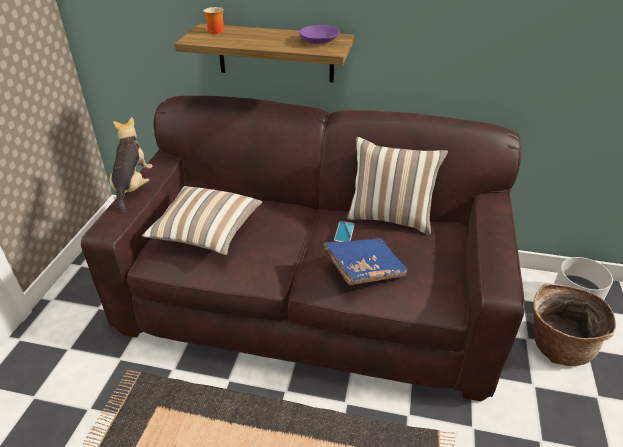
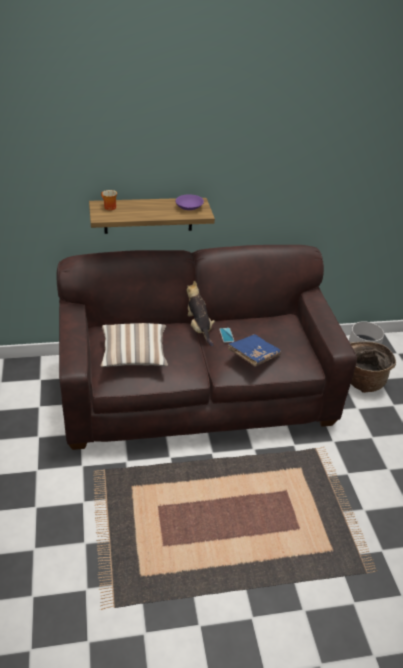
camera: 25 degrees left, 0 degrees up
plush toy [109,117,153,213] -> plush toy moved to [187,281,215,347]
pillow [347,137,448,235] -> none

